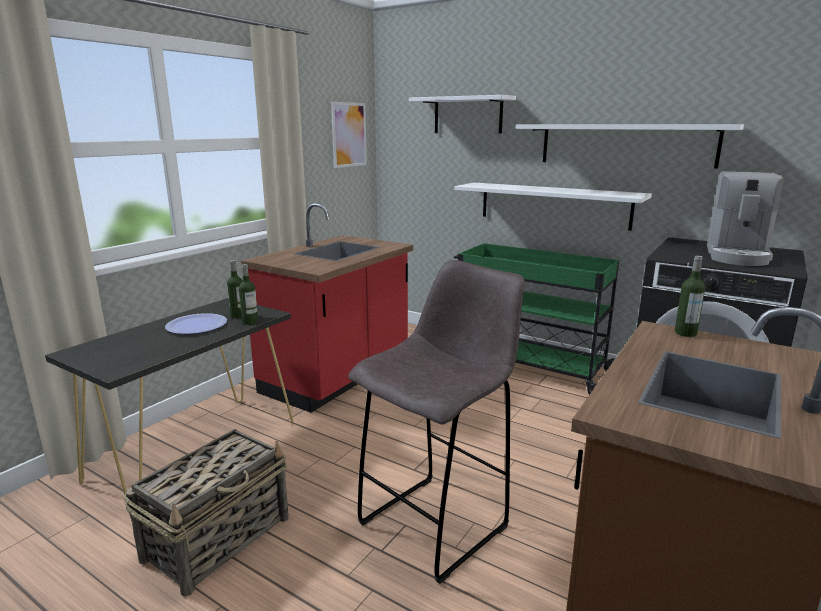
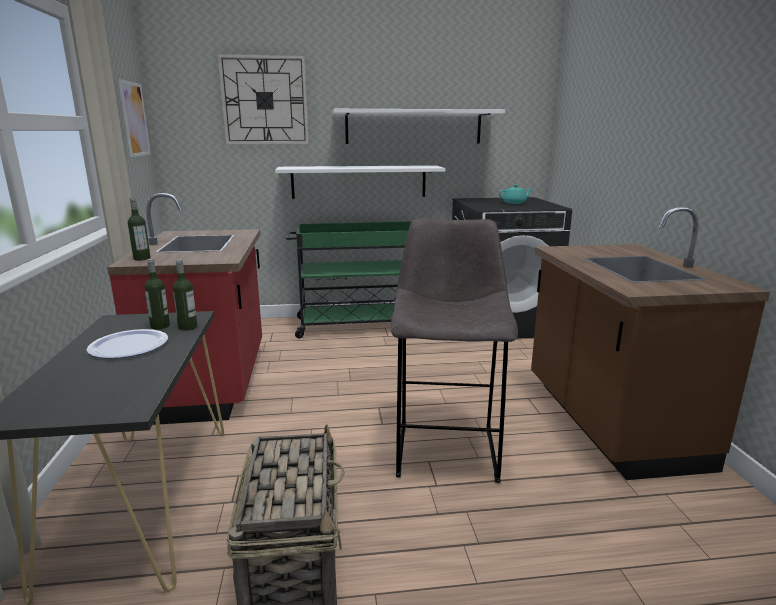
camera: 40 degrees left, 0 degrees up
white shelf [409,95,516,133] -> wall clock [218,54,309,144]
bottle [674,256,705,337] -> bottle moved to [128,198,151,261]
coffee machine [707,171,784,266] -> turquoise teapot [499,184,533,204]

